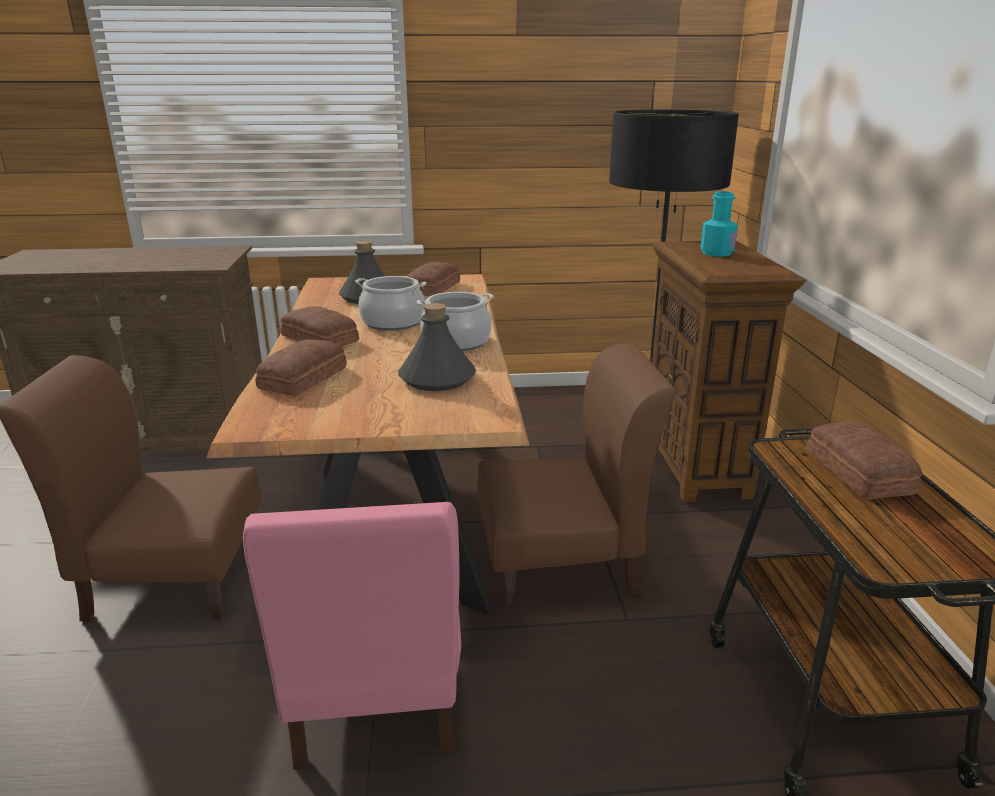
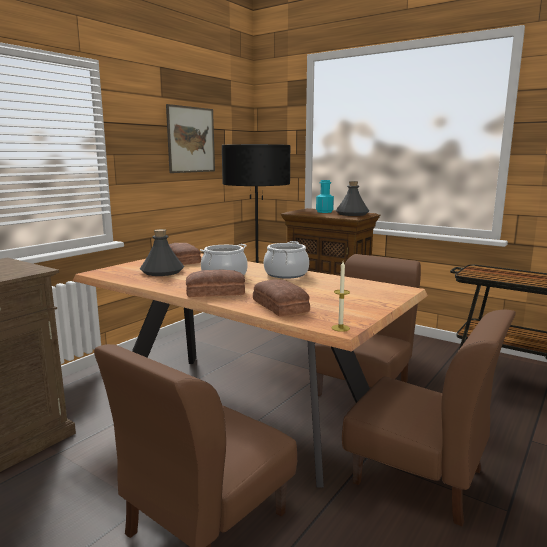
camera: 50 degrees left, 10 degrees down
pink chair [243,502,461,770] -> brown chair [342,310,516,527]
grey bottle [398,303,476,391] -> grey bottle moved to [336,181,369,216]
bread [806,422,922,499] -> none
none -> picture [166,104,215,173]
none -> candle [331,261,350,332]

